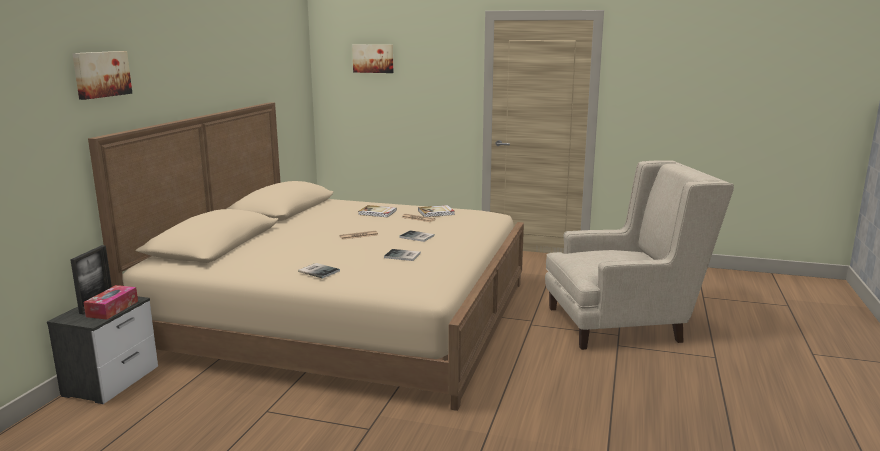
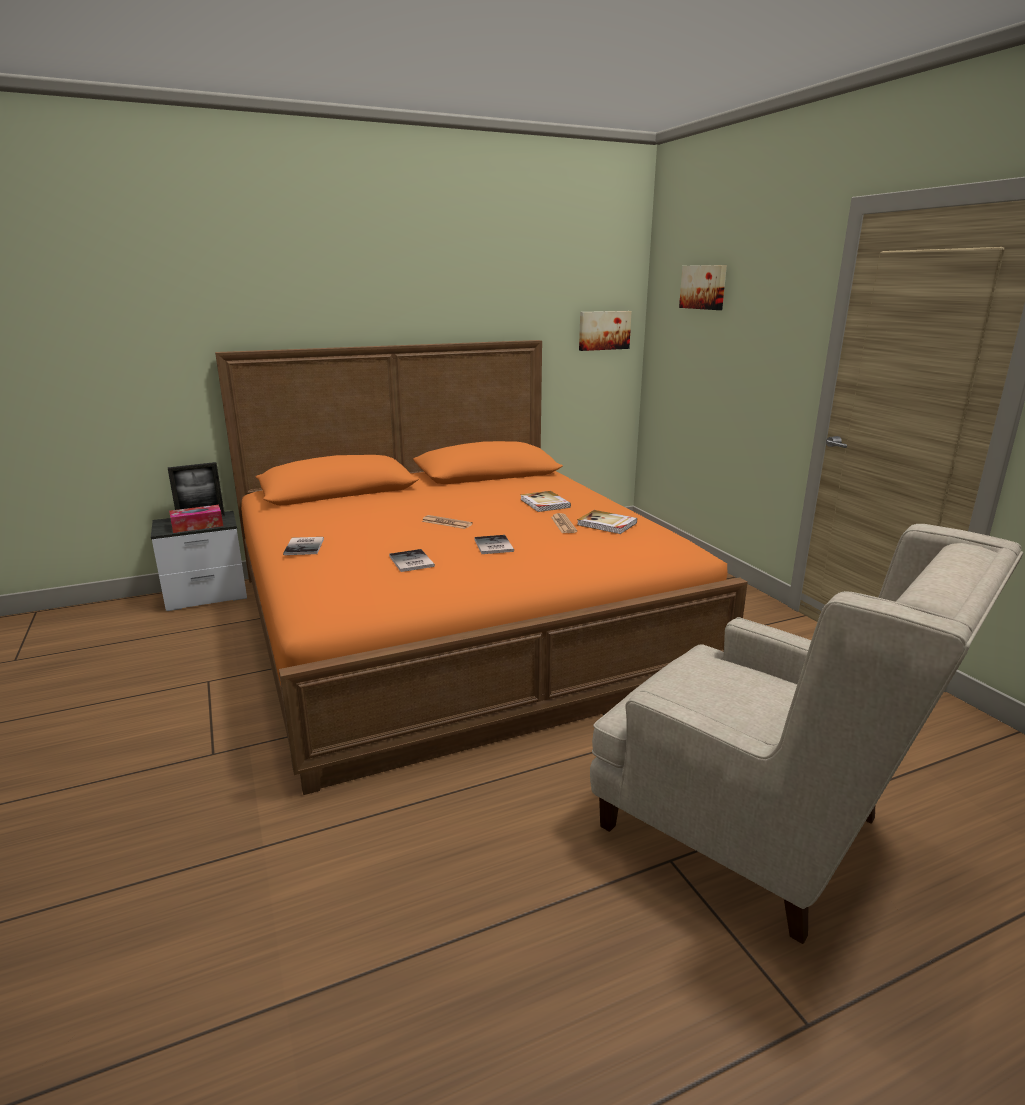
camera: 50 degrees right, 5 degrees up
picture [72,51,132,100] -> picture moved to [579,311,632,351]
beige bed [88,102,524,411] -> orange bed [215,340,748,795]

